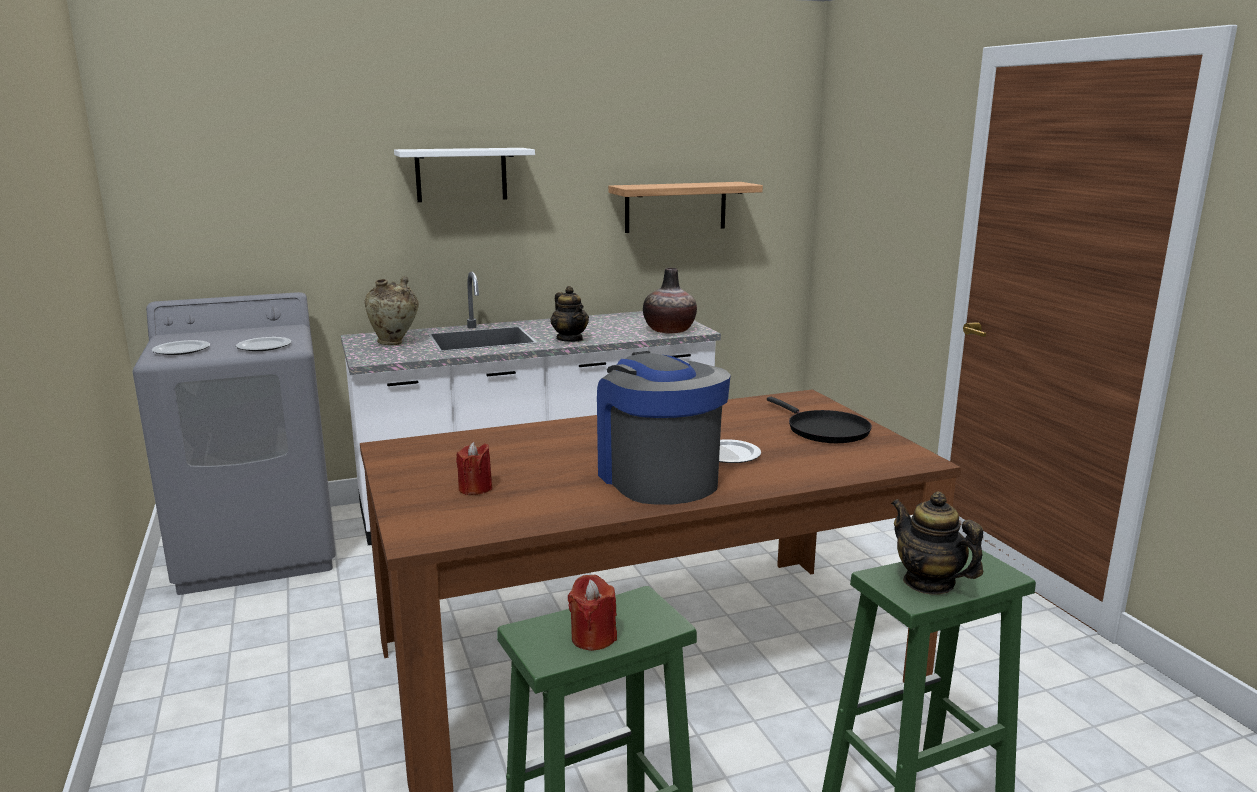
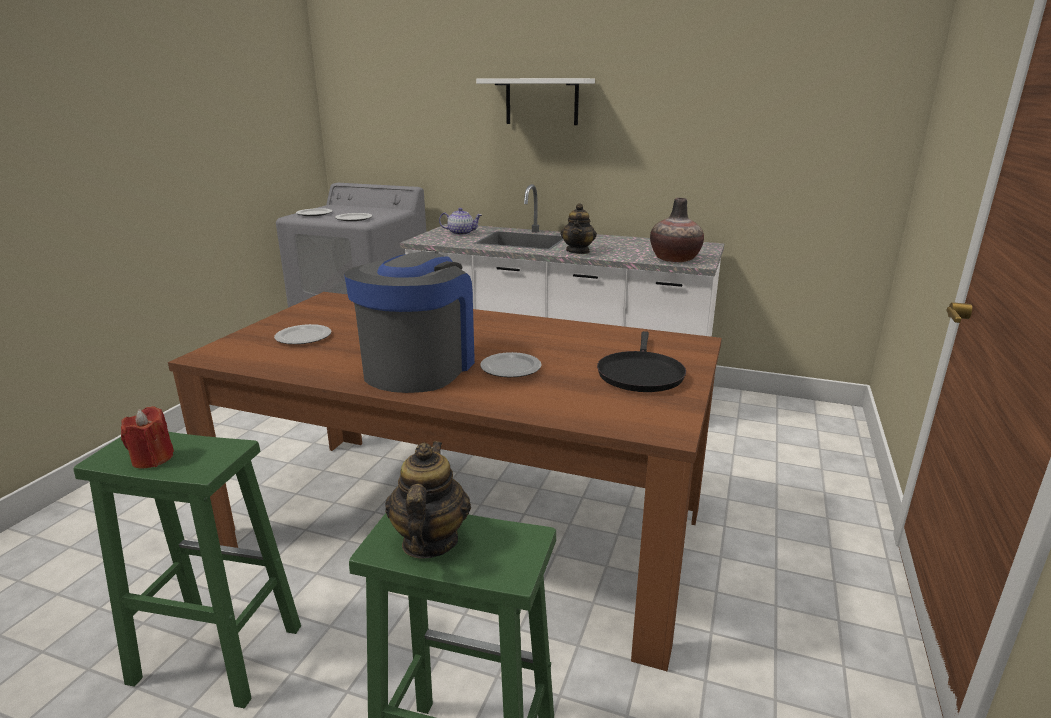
camera: 40 degrees right, 5 degrees up
beige vase [365,276,419,345] -> teapot [439,208,482,235]
red candle [456,442,492,495] -> plate [274,324,331,344]
shelf [608,182,763,233] -> none

